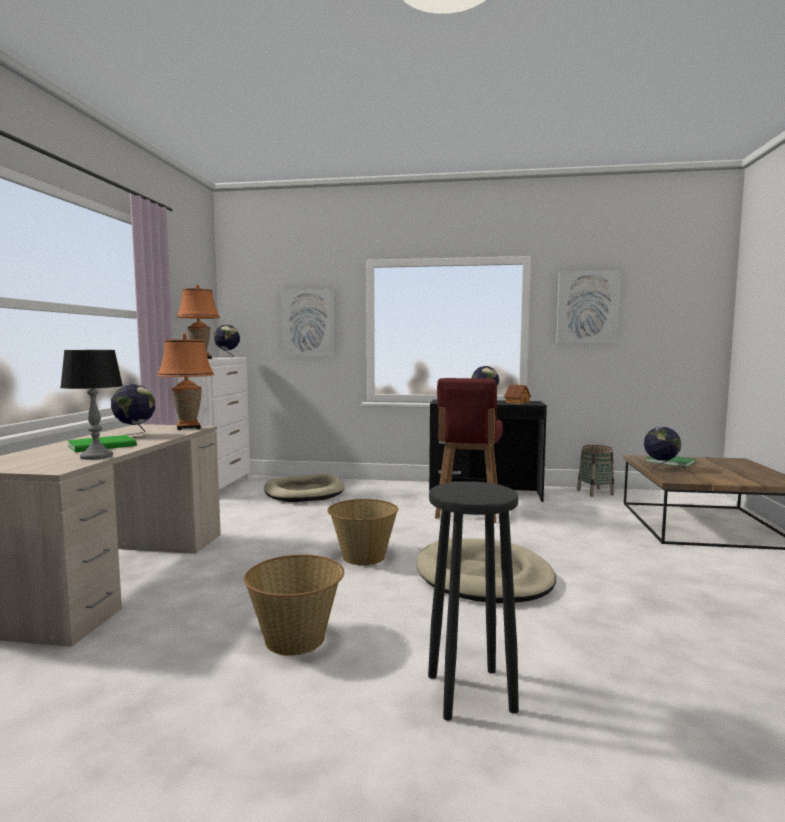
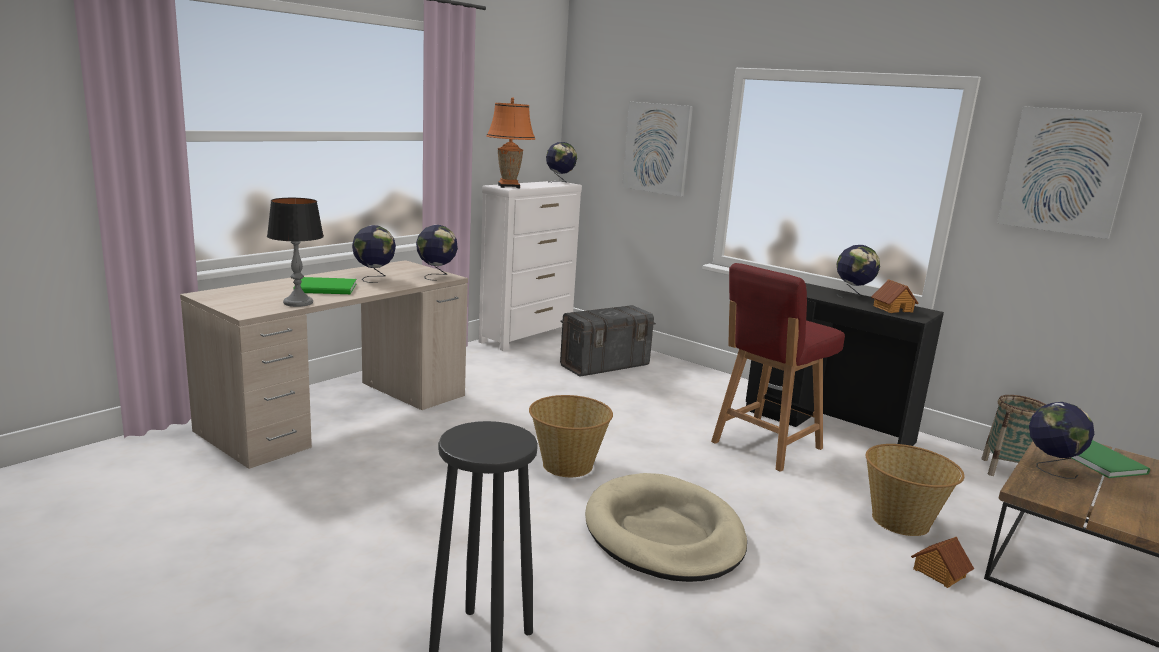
camera: 30 degrees right, 10 degrees up
orange table lamp [157,333,214,430] -> globe [416,225,458,281]
basket [244,554,344,656] -> basket moved to [866,444,965,536]
beige dog bed [264,473,345,502] -> grey storage box [560,305,656,377]
none -> toy house [911,537,974,588]

